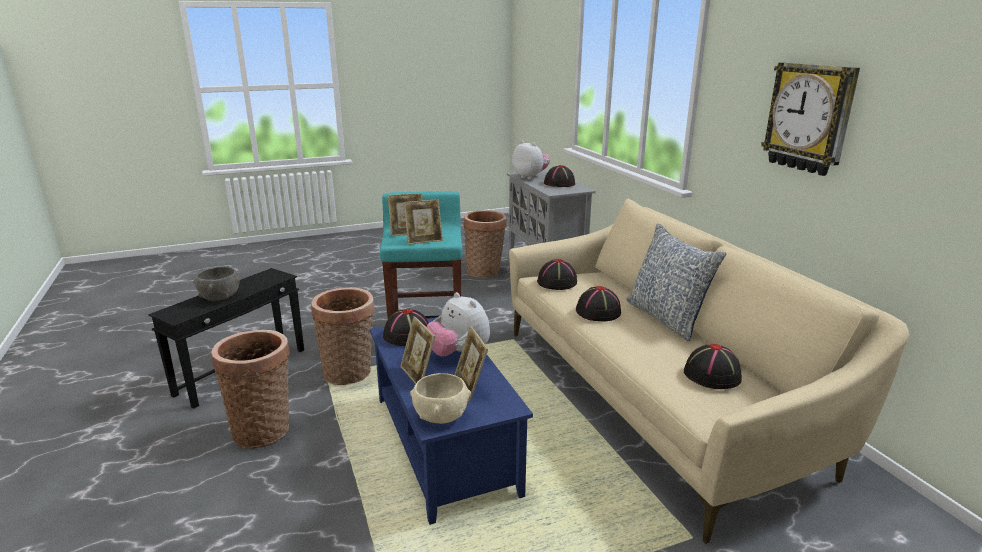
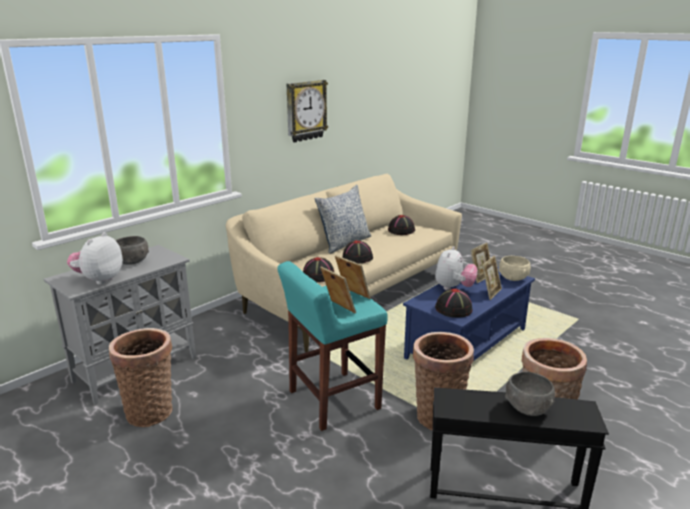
camera: 115 degrees left, 0 degrees up
black hat [544,165,575,187] -> grey bowl [115,236,149,265]

